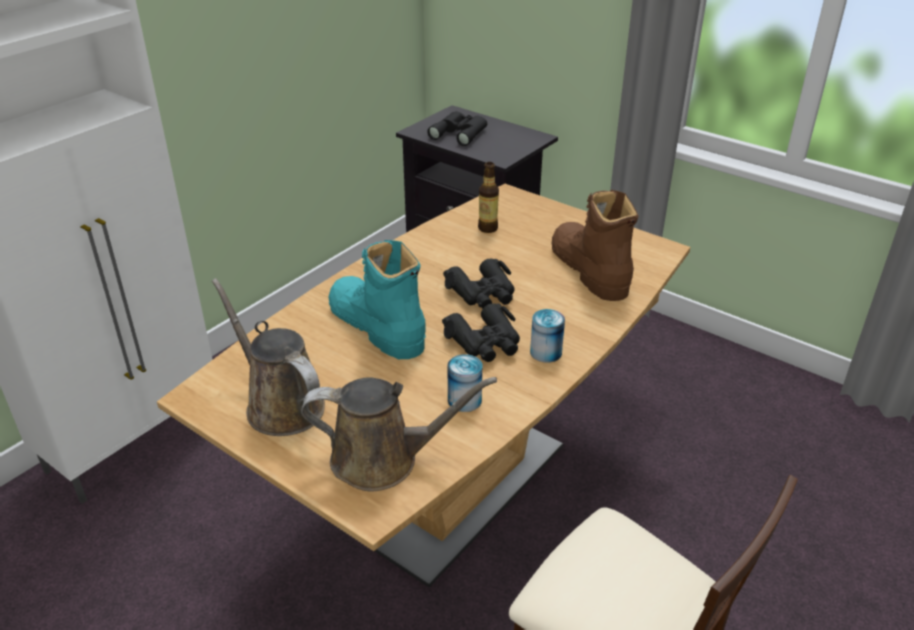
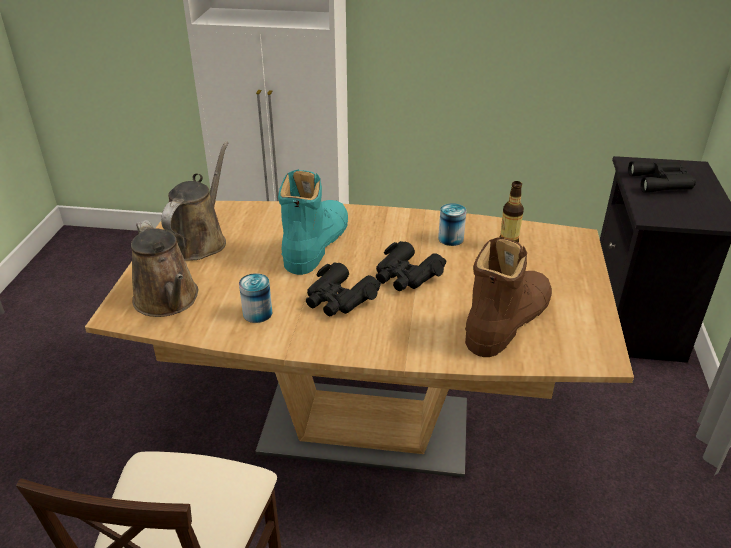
camera: 60 degrees right, 0 degrees up
can [530,309,565,363] -> can moved to [438,203,466,246]

